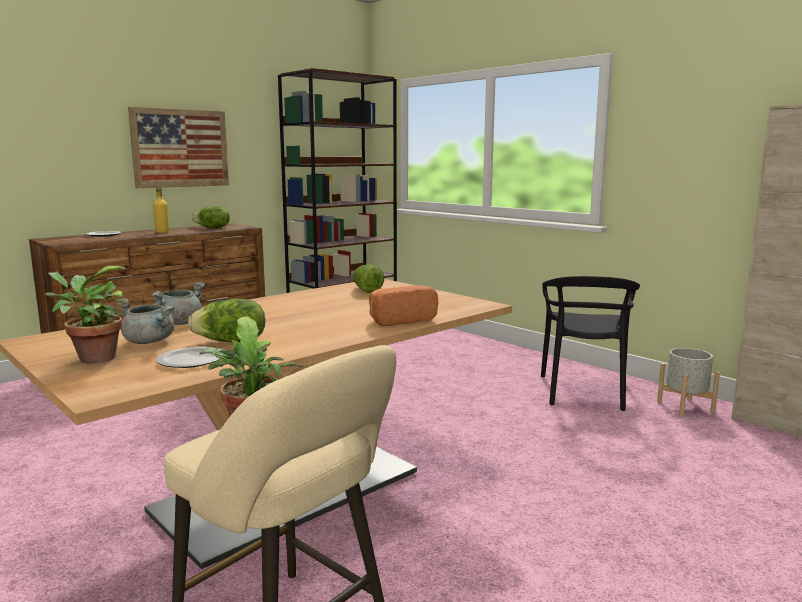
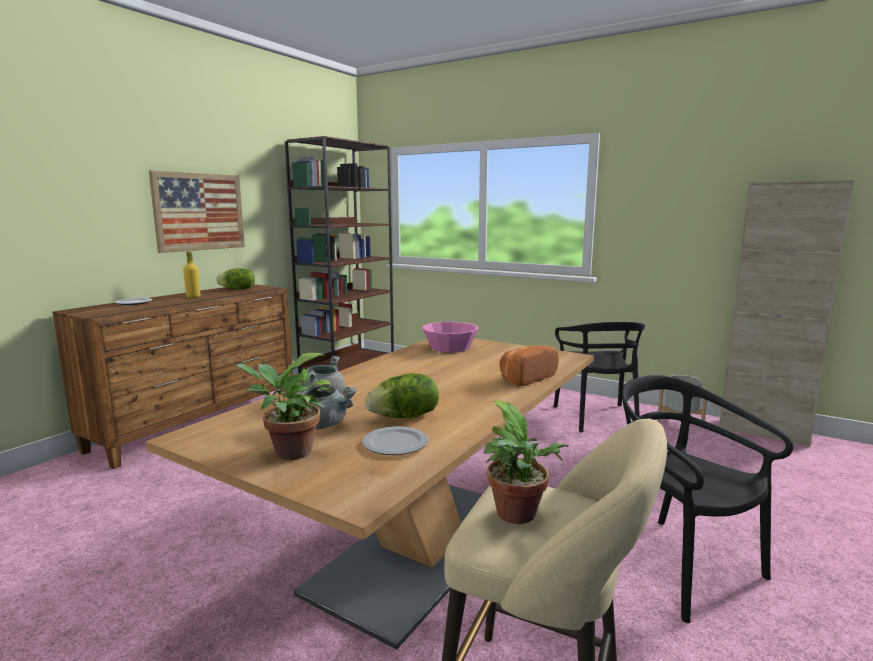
camera: 15 degrees left, 0 degrees up
lettuce [353,264,384,293] -> pink bowl [422,322,478,353]
none -> black chair [622,375,793,623]

